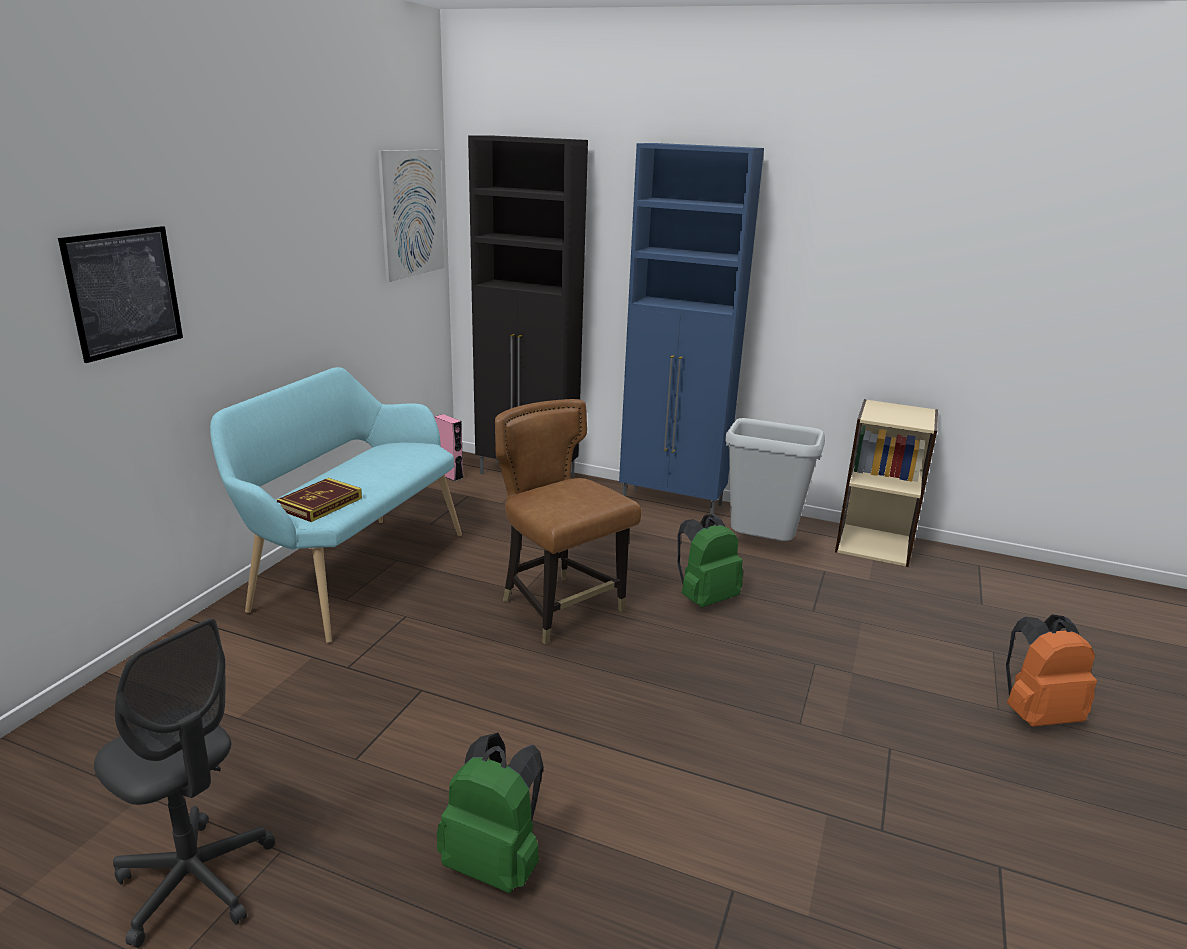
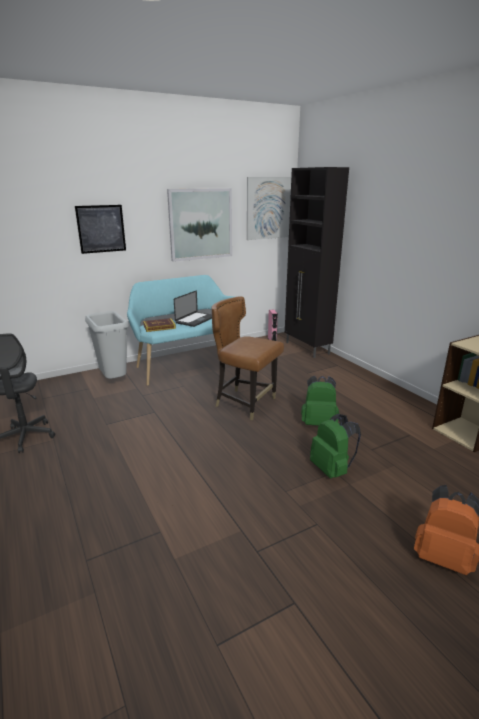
camera: 40 degrees right, 0 degrees up
green backpack [437,733,544,893] -> green backpack moved to [310,414,361,478]
brown chair [495,399,641,644] -> brown chair turned 60 degrees counterclockwise [211,296,284,420]
blue cabinet [619,143,764,514] -> none
grey trash can [725,418,825,541] -> grey trash can moved to [85,311,129,379]
none -> picture [167,188,232,262]
none -> laptop [174,291,212,327]

